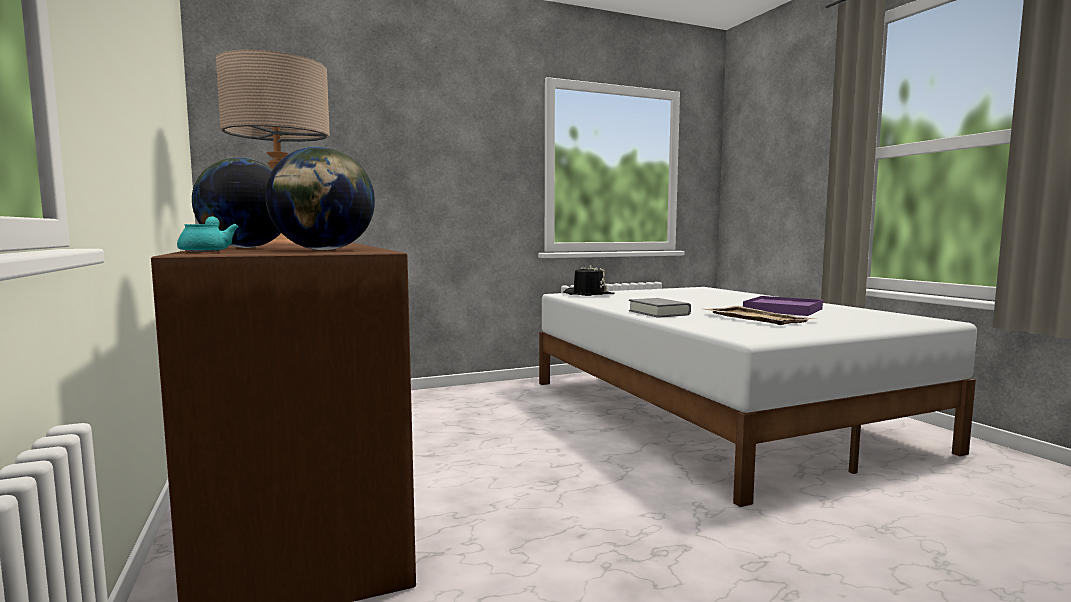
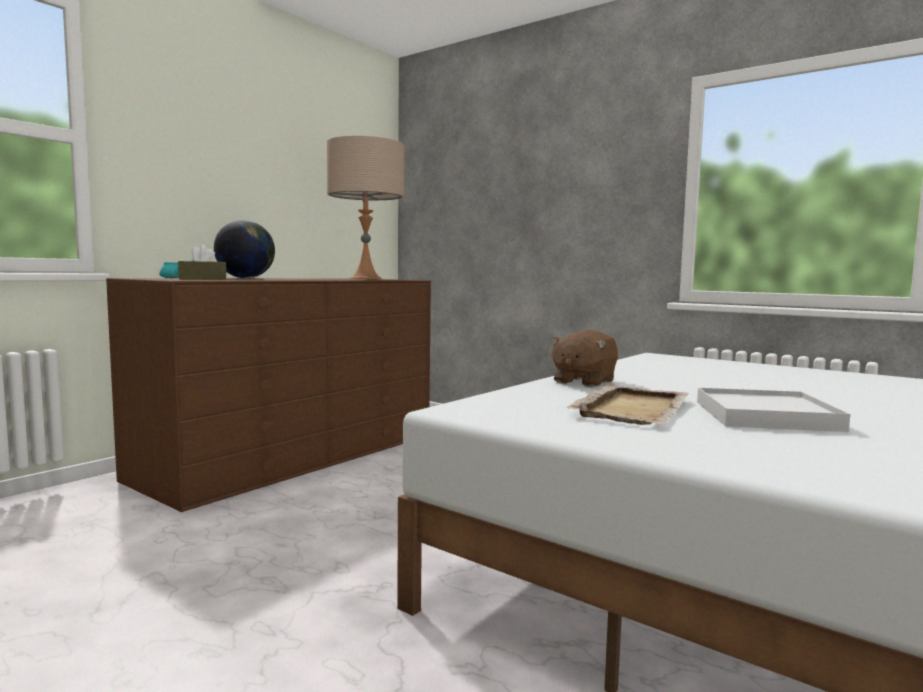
camera: 60 degrees right, 0 degrees up
globe [265,147,375,250] -> brown tissue box [178,244,226,280]
black hat [564,264,614,296] -> none
grey book [629,298,691,318] -> brown plush toy [550,330,618,387]
purple tray [743,296,823,316] -> white tray [697,388,850,432]

